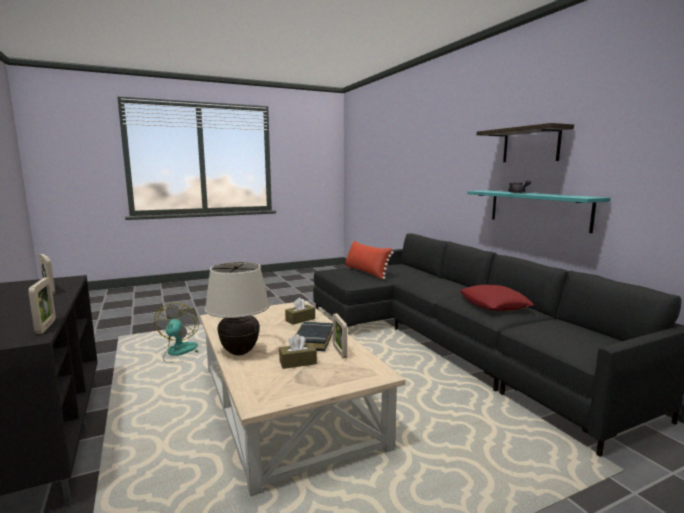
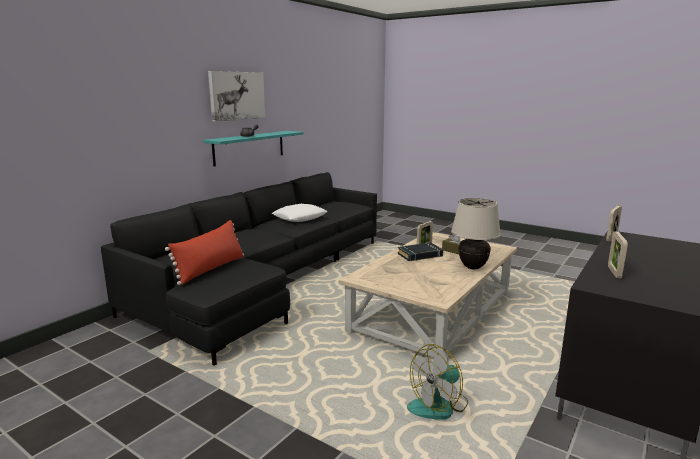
camera: 120 degrees left, 5 degrees up
brown tissue box [285,297,315,325] -> none
red pillow [460,285,534,311] -> white pillow [272,204,328,222]
shelf [476,123,574,162] -> picture [208,71,265,122]

